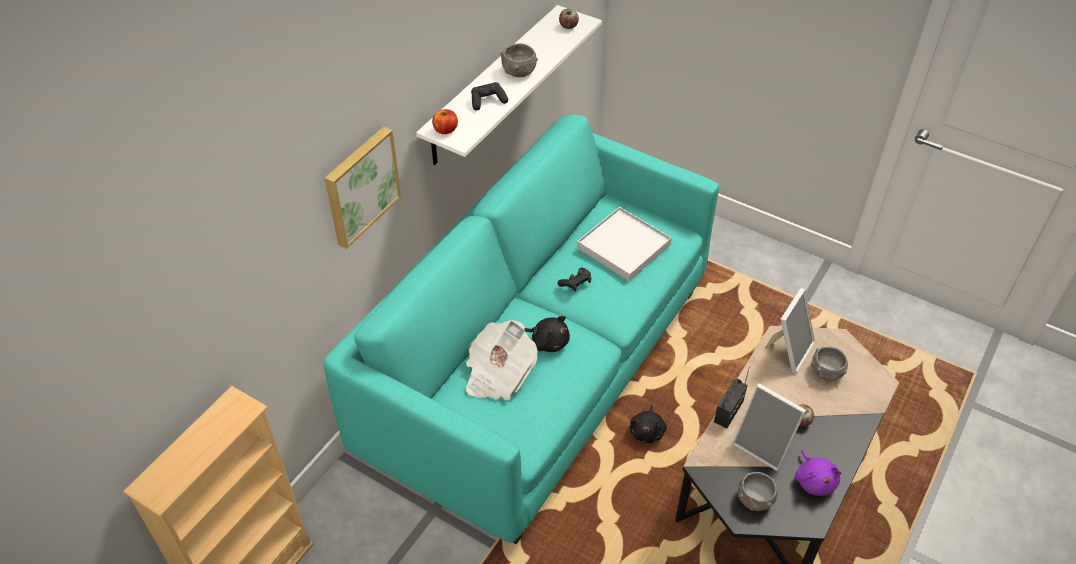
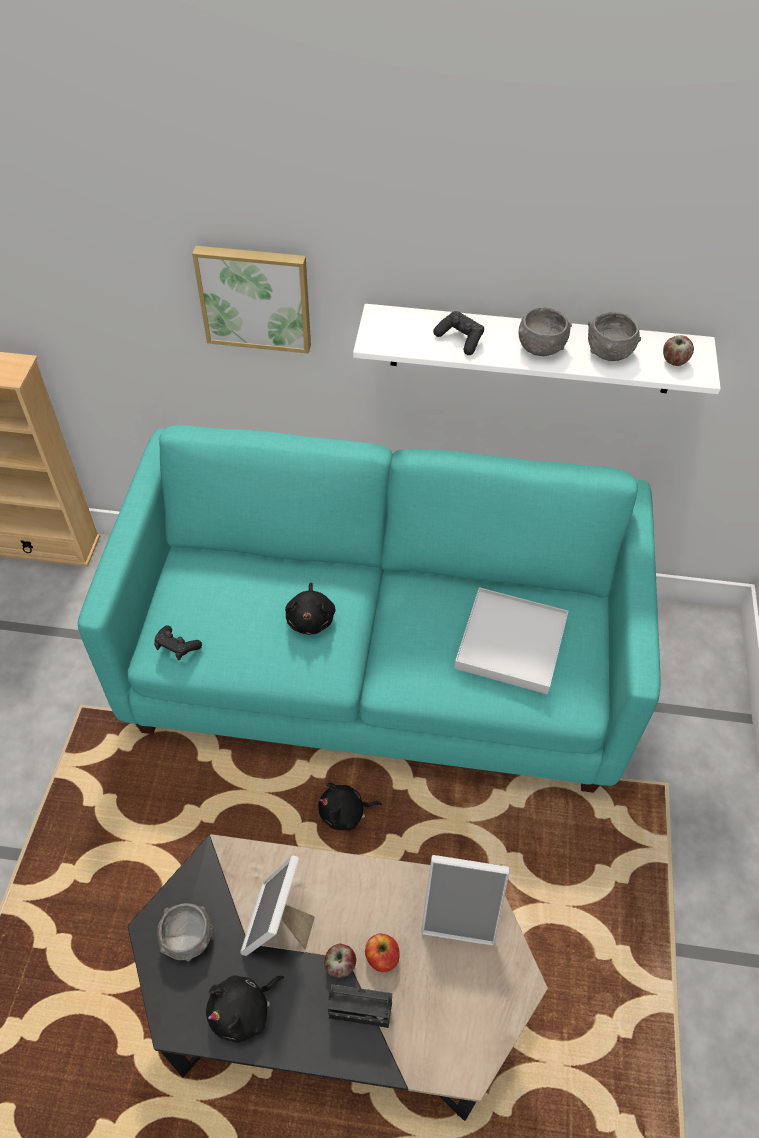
camera: 65 degrees right, 5 degrees up
apple [432,109,458,134] -> apple moved to [365,934,400,972]
newspaper [466,320,537,400] -> none
black game controller [557,267,591,292] -> black game controller moved to [154,625,202,661]
radio [714,366,750,428] -> radio moved to [328,984,392,1028]
purple plush toy [795,450,841,496] -> black plush toy [206,976,284,1042]
grey bowl [811,346,848,382] -> grey bowl moved to [588,312,641,361]

